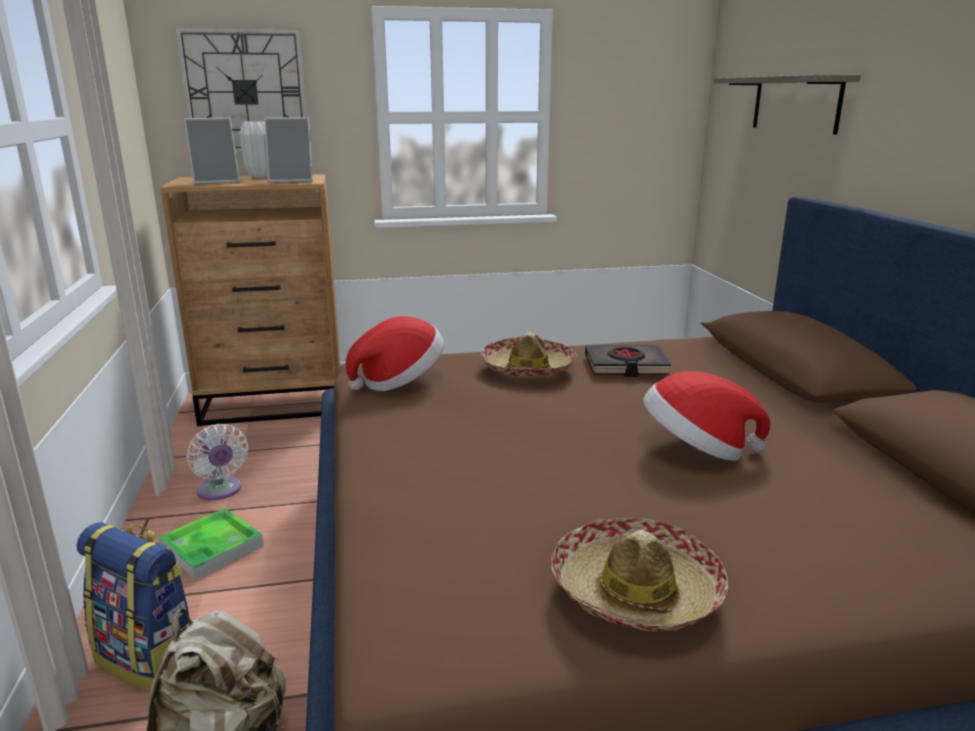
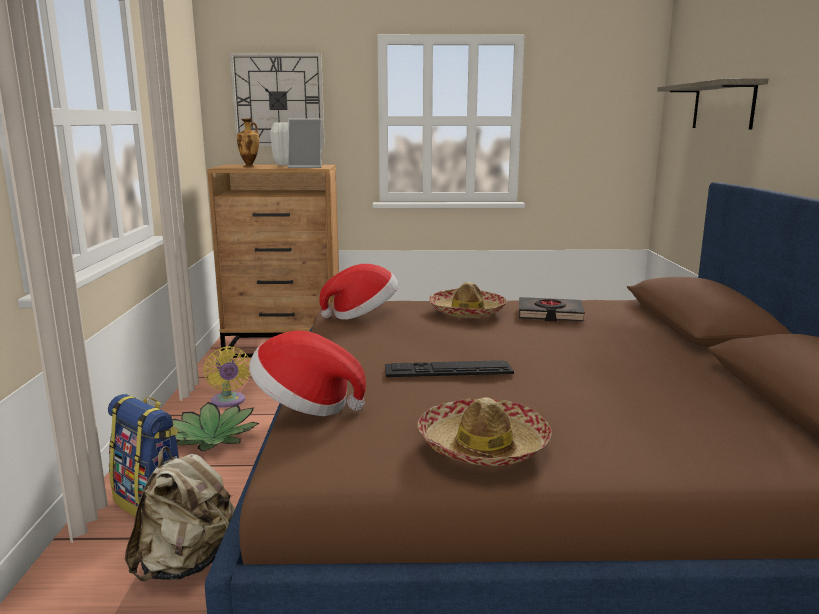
camera: 10 degrees right, 5 degrees down
tray [158,508,264,579] -> potted plant [173,402,260,451]
picture frame [184,118,240,184] -> vase [237,118,259,167]
white fan [186,424,249,500] -> yellow fan [203,346,250,408]
hat [643,371,770,461] -> hat moved to [249,330,366,416]
none -> keyboard [385,360,514,377]

